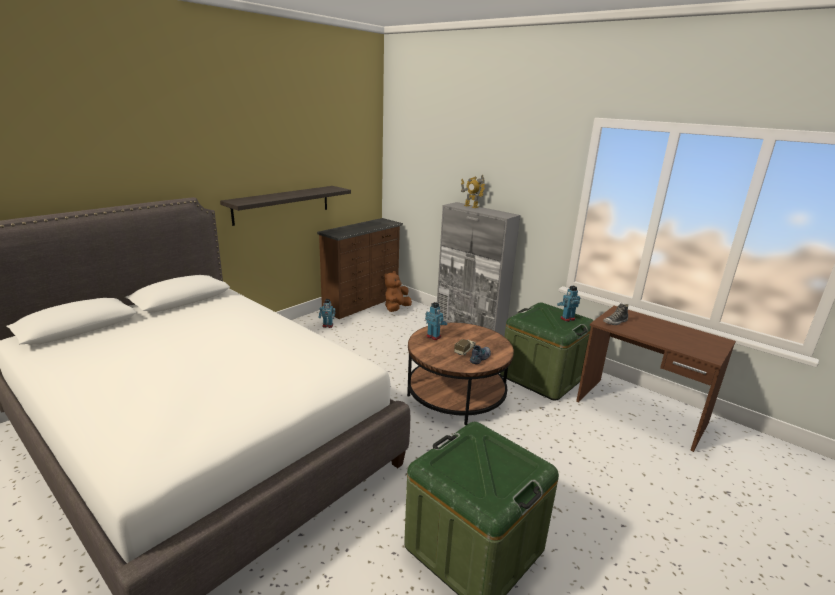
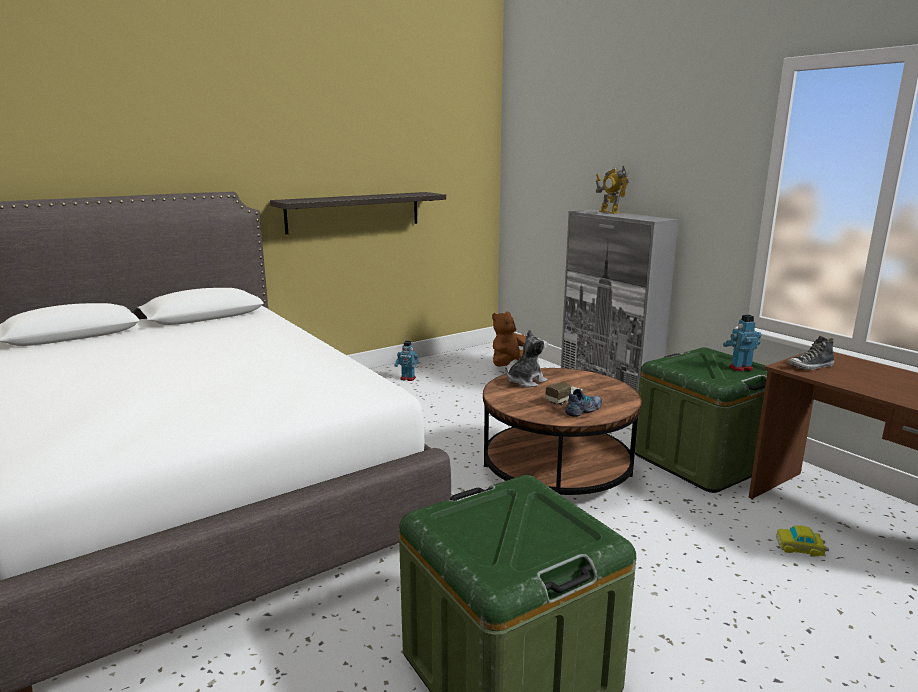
camera: 15 degrees right, 5 degrees down
brown dresser [317,218,403,319] -> none
toy robot [425,302,447,340] -> plush toy [505,329,548,388]
none -> toy car [776,525,829,556]

